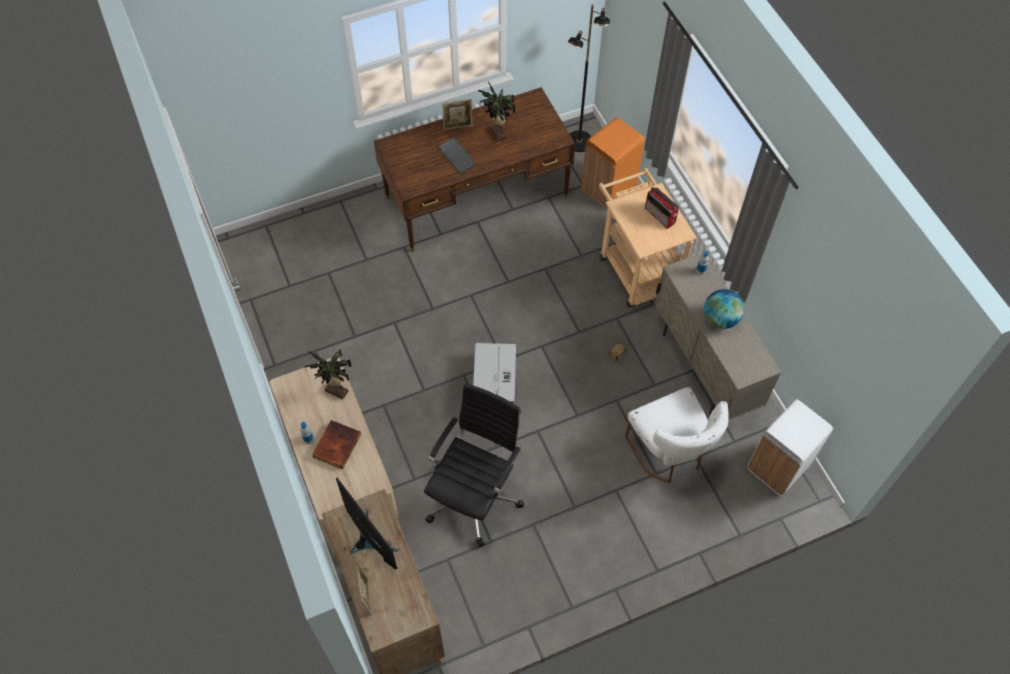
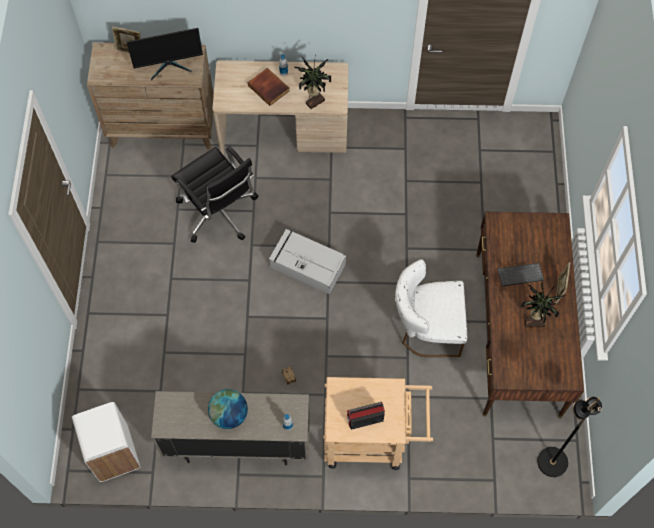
camera: 115 degrees right, 5 degrees up
orange trash can [581,117,645,209] -> none
white chair [625,387,729,483] -> white chair moved to [395,259,467,357]

